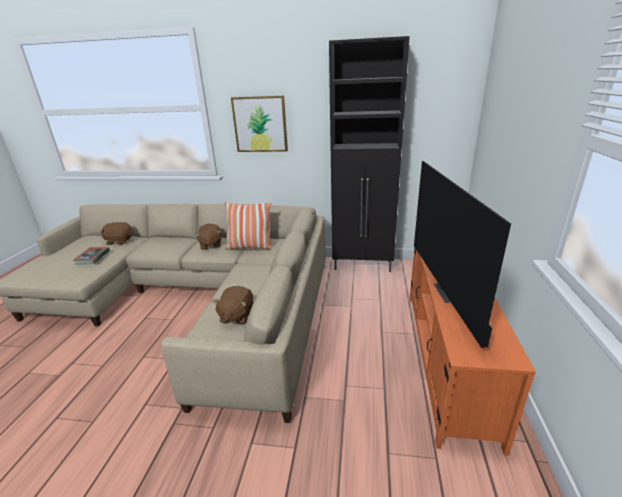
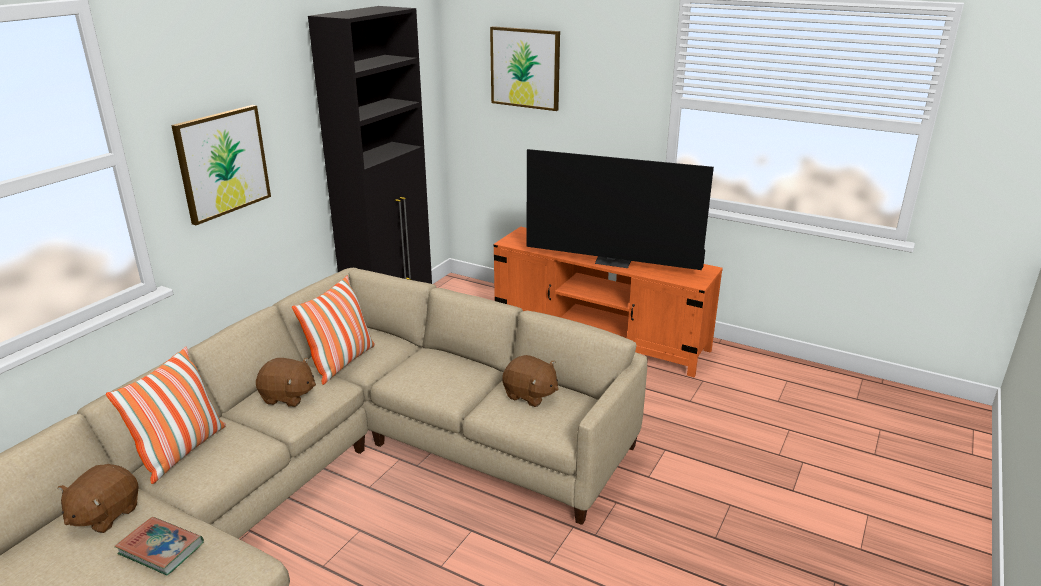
camera: 70 degrees left, 0 degrees up
none -> pillow [106,346,226,484]
none -> picture [490,26,560,111]

